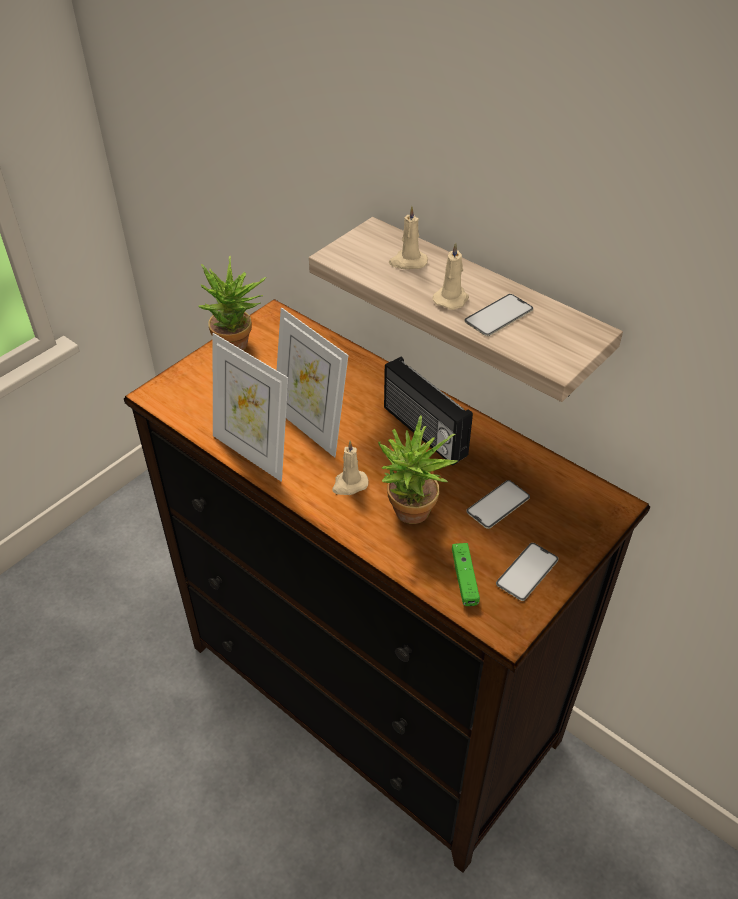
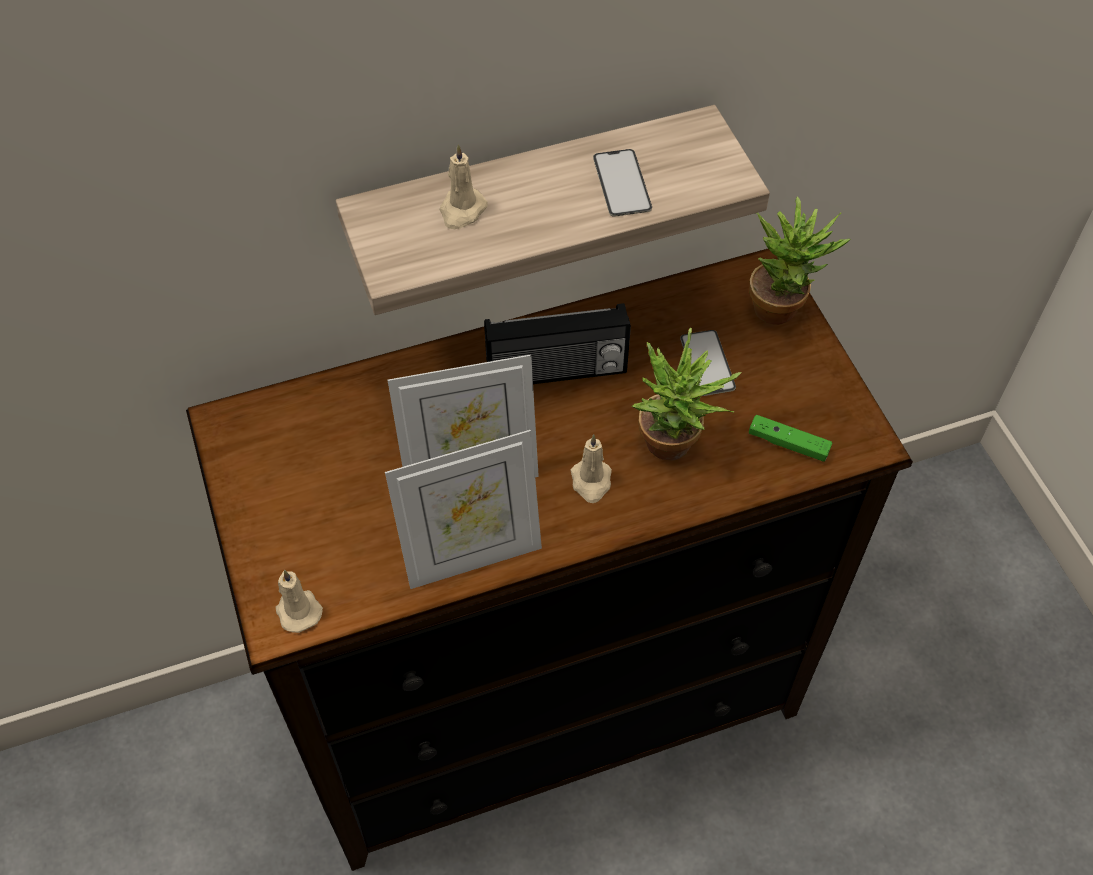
camera: 60 degrees left, 10 degrees up
potted plant [198,255,266,350] -> potted plant moved to [749,197,850,325]
beige candle [433,243,469,310] -> beige candle moved to [276,570,323,633]
phone [496,543,559,601] -> none

